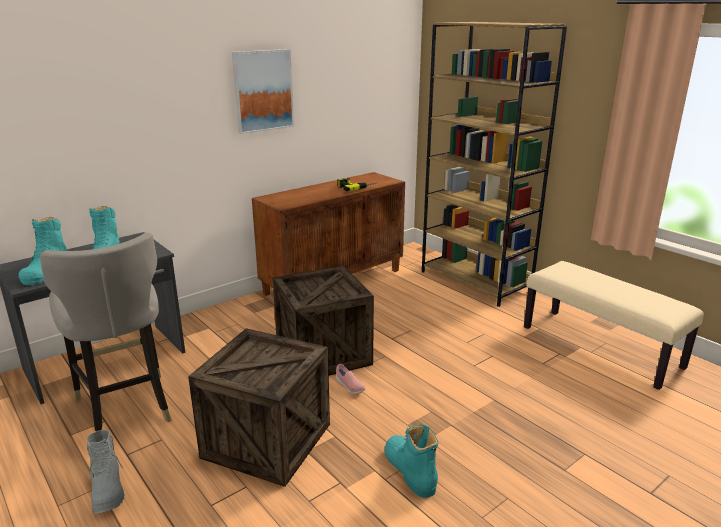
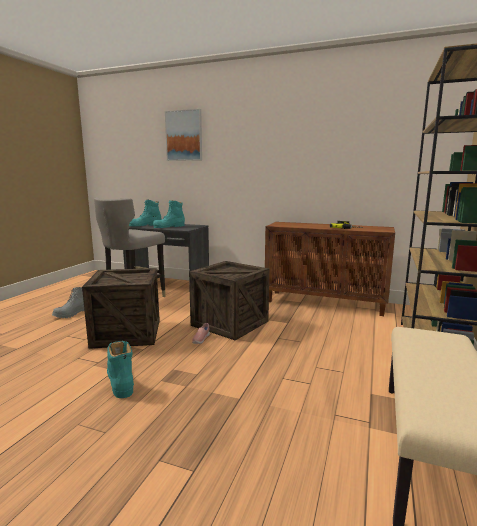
camera: 60 degrees right, 10 degrees down
picture [232,49,294,134] -> picture moved to [165,109,202,161]
turquoise boot [385,424,438,498] -> turquoise boot turned 60 degrees counterclockwise [107,341,134,398]

